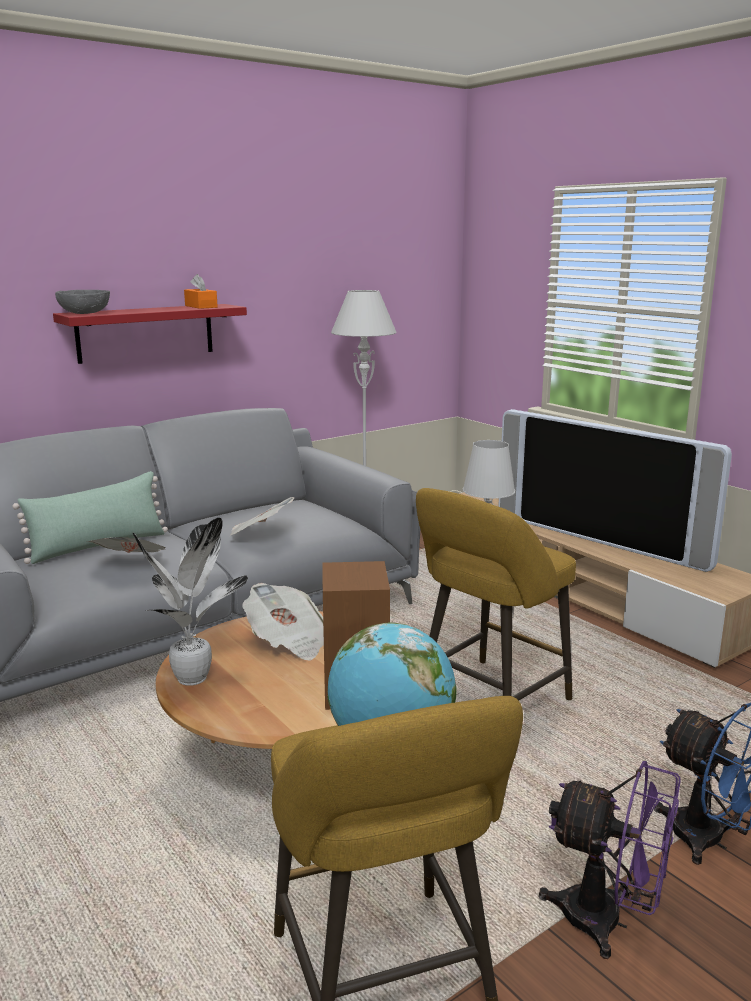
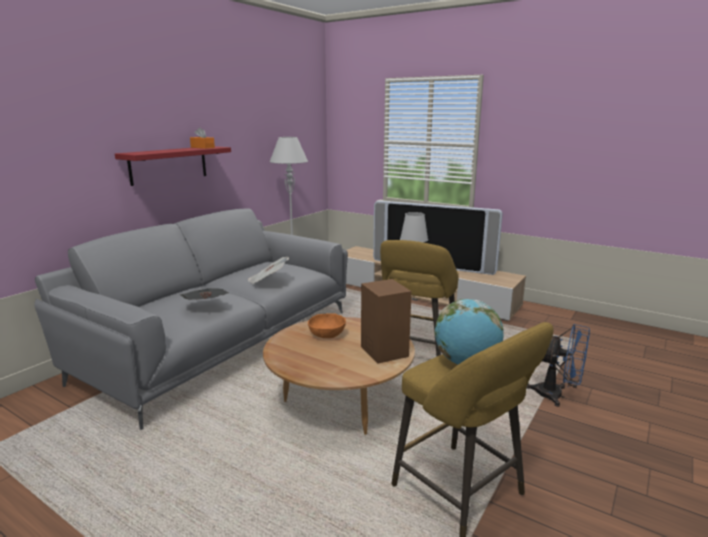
camera: 20 degrees left, 0 degrees up
green pillow [12,471,168,564] -> none
grey bowl [55,290,110,314] -> none
potted plant [133,518,248,686] -> none
newspaper [242,583,324,660] -> orange bowl [308,313,346,338]
purple fan [539,761,681,959] -> none

